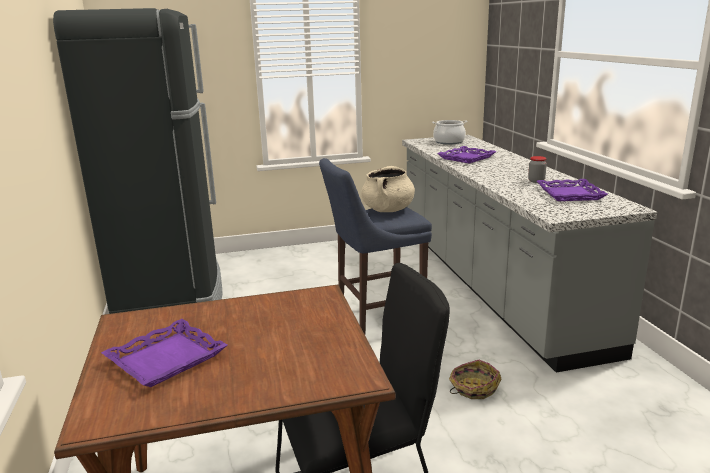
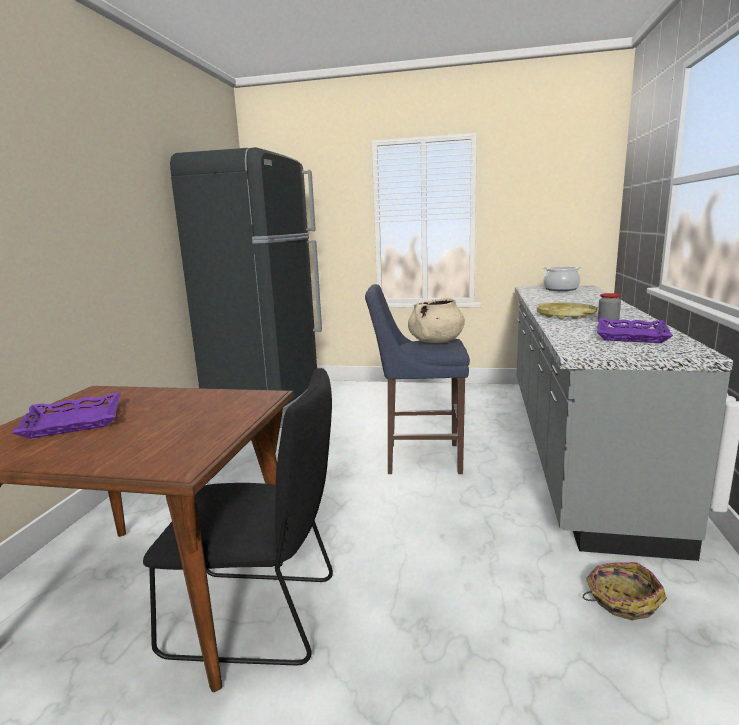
camera: 25 degrees right, 5 degrees down
purple tray [437,146,496,163] -> none
basket [449,360,501,399] -> basket moved to [583,562,667,620]
none -> yellow tray [537,303,597,319]

